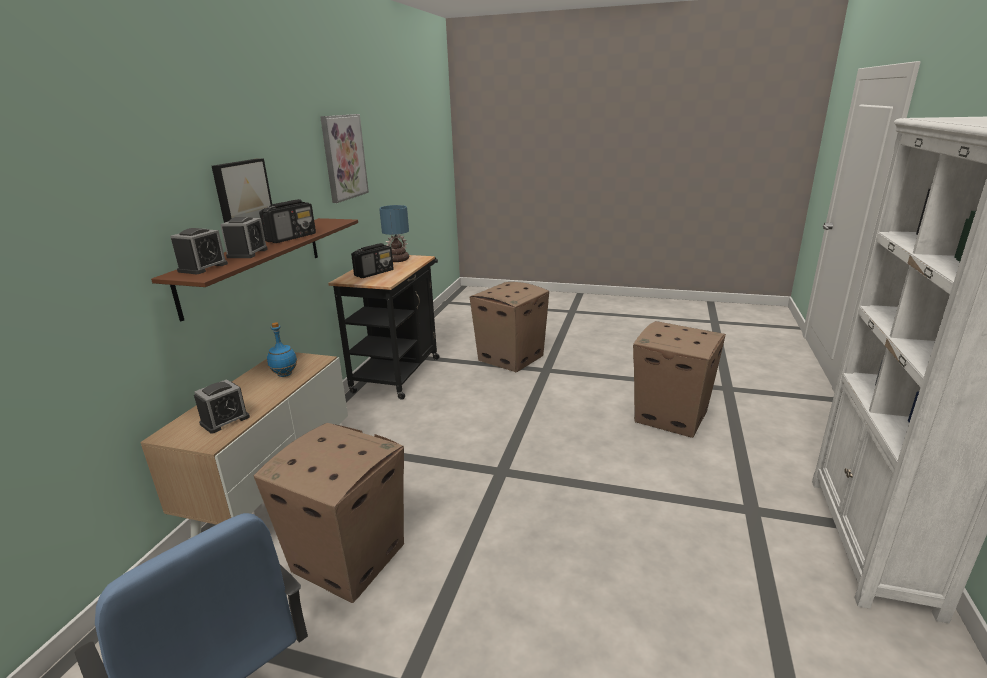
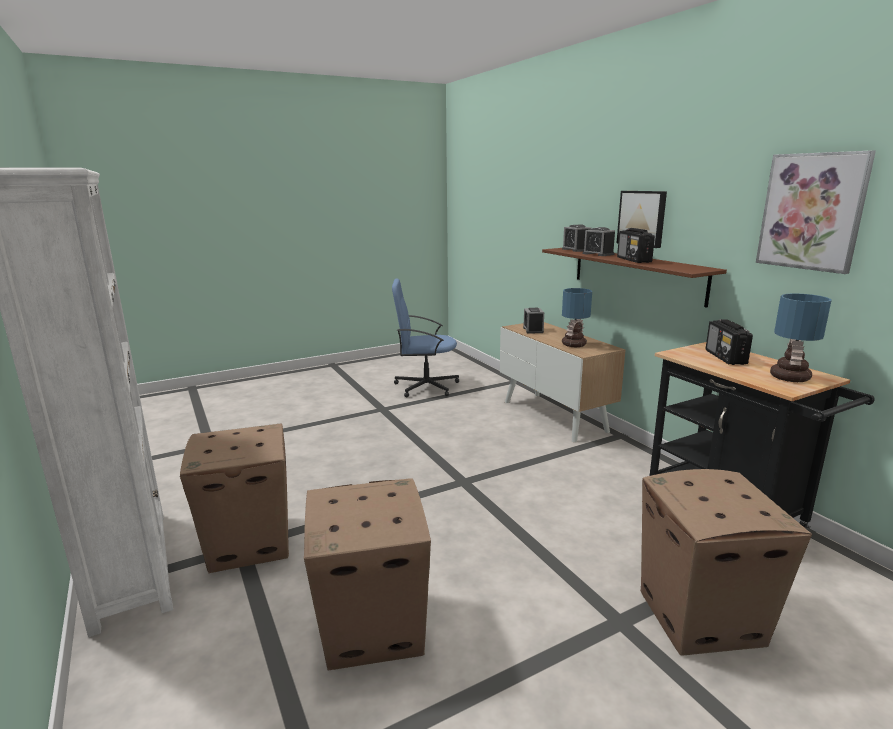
camera: 135 degrees right, 5 degrees down
cardboard box [254,423,404,603] -> cardboard box moved to [180,423,289,573]
blue bottle [267,322,297,377] -> table lamp [562,288,592,347]

